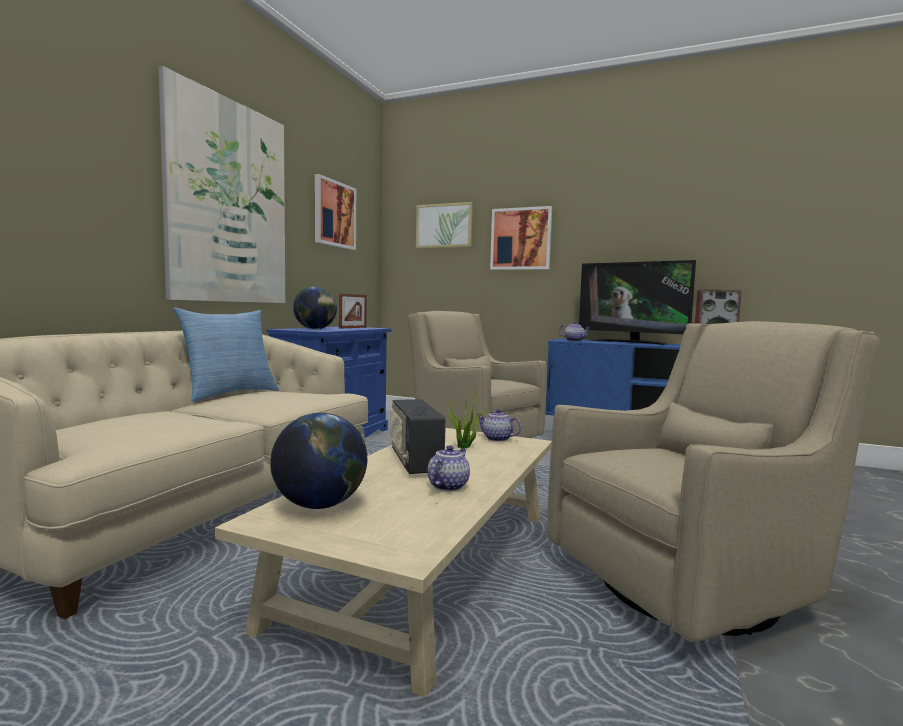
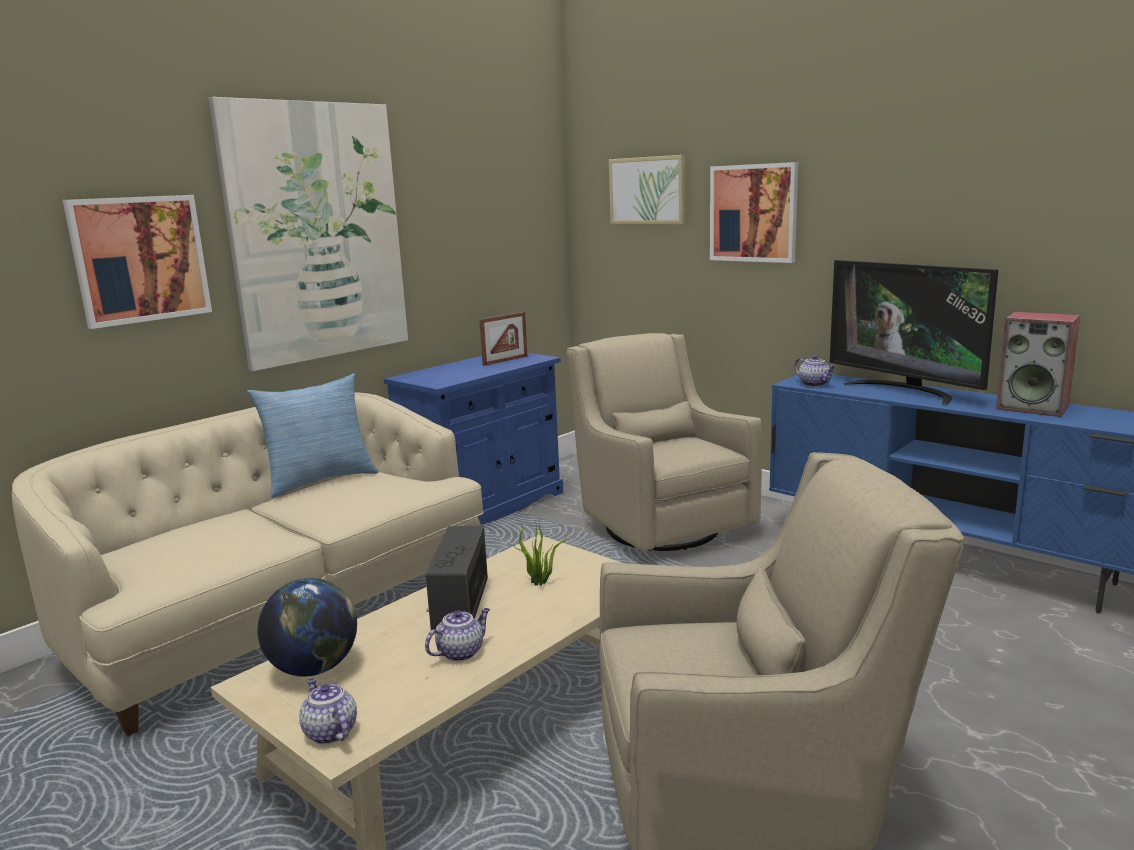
camera: 20 degrees right, 10 degrees up
globe [293,286,337,330] -> none
picture [315,174,356,250] -> picture moved to [63,195,212,329]
teapot [477,409,522,442] -> teapot moved to [299,678,357,744]

